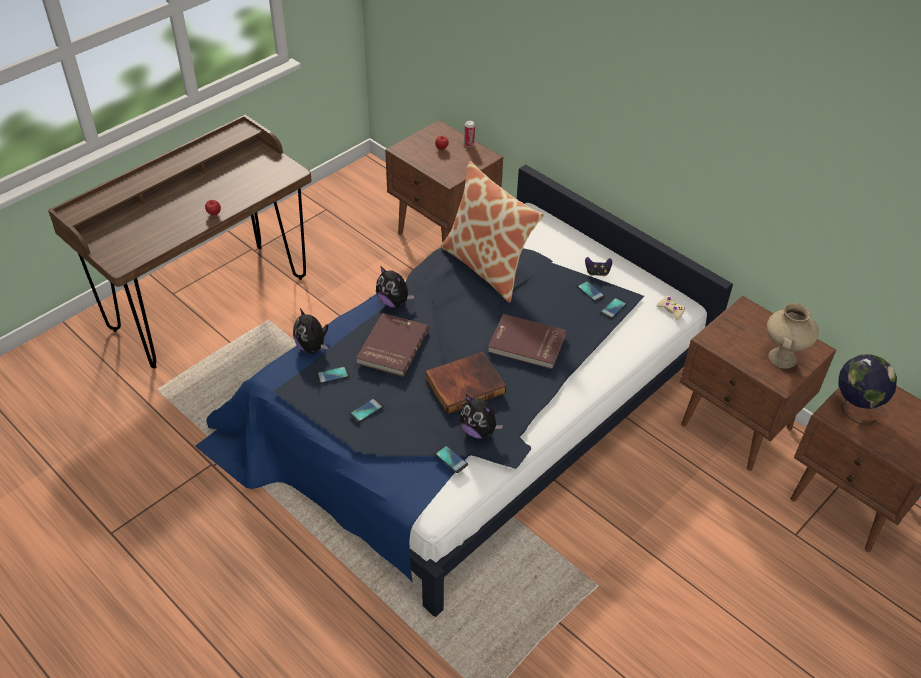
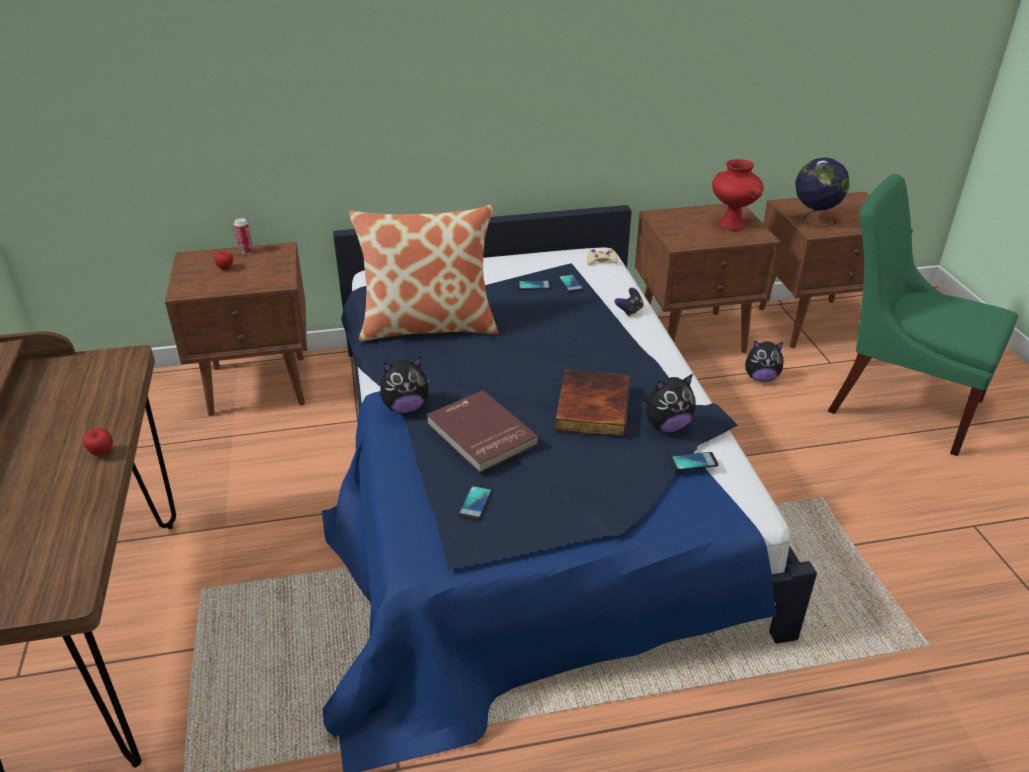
camera: 55 degrees left, 10 degrees down
plush toy [293,308,328,353] -> plush toy moved to [745,341,784,382]
phone [349,398,384,423] -> none
red book [488,314,567,369] -> none
game controller [585,257,612,276] -> game controller moved to [615,288,644,317]
beige vase [767,303,819,369] -> red vase [712,159,764,231]
none -> green chair [828,174,1018,456]

